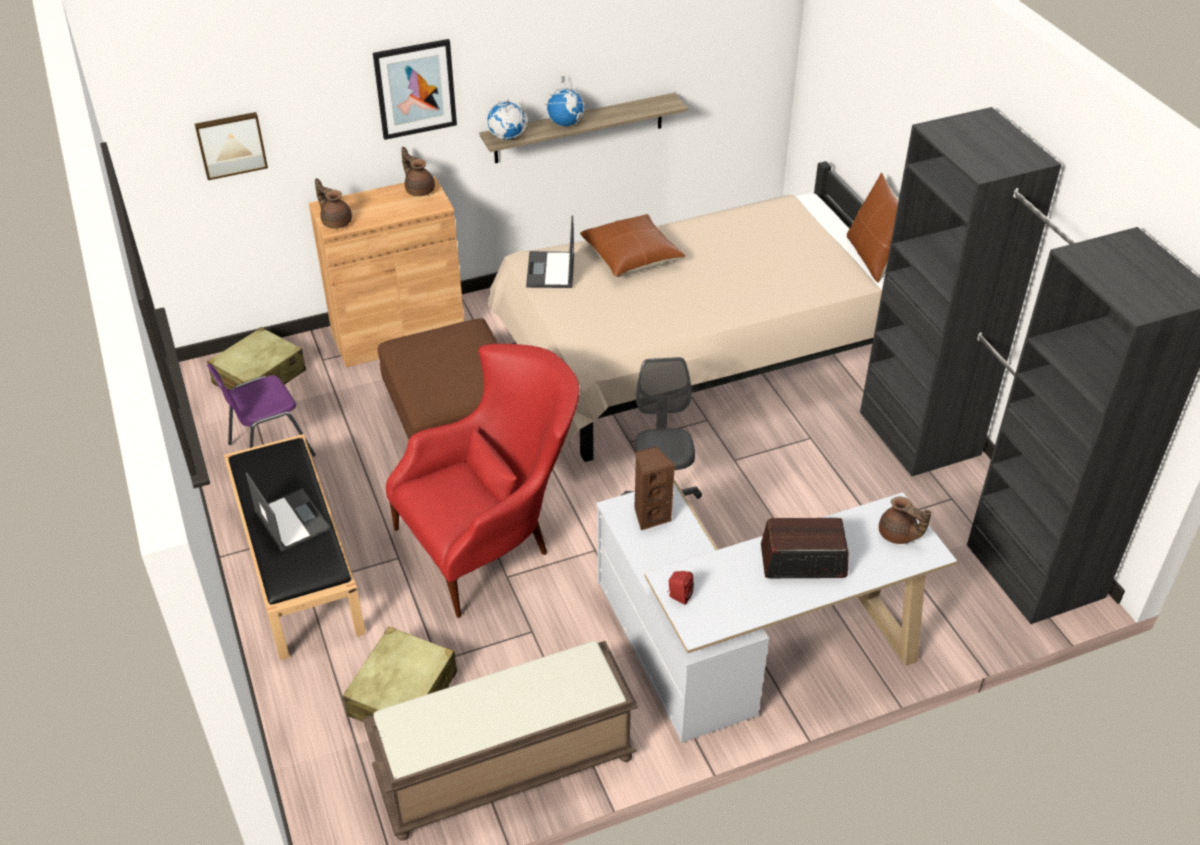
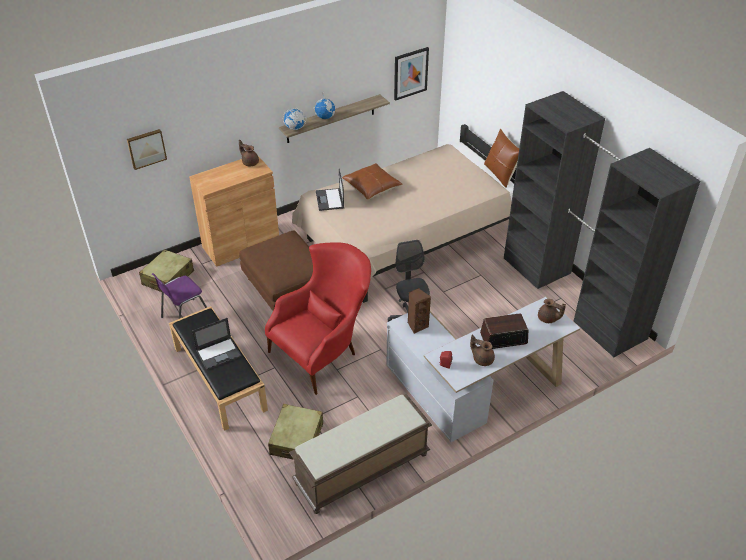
camera: 10 degrees left, 0 degrees up
laptop [246,472,331,552] -> laptop turned 105 degrees clockwise [192,318,241,370]
brown teapot [315,178,352,229] -> brown teapot moved to [470,335,495,366]
picture [373,39,457,140] -> picture moved to [394,47,429,101]

